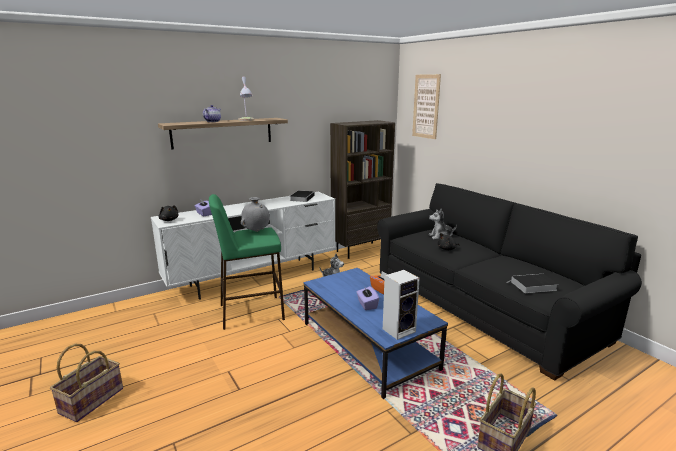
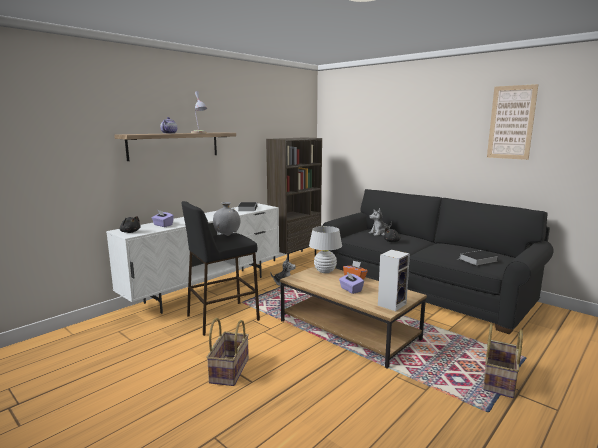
camera: 15 degrees left, 5 degrees down
basket [50,344,123,422] -> basket moved to [206,318,249,386]
green stool [209,194,285,330] -> black stool [181,201,260,336]
blue coffee table [303,268,448,399] -> brown coffee table [280,266,427,369]
picture [412,74,441,139] -> picture moved to [487,84,539,160]
none -> white table lamp [309,226,342,273]

